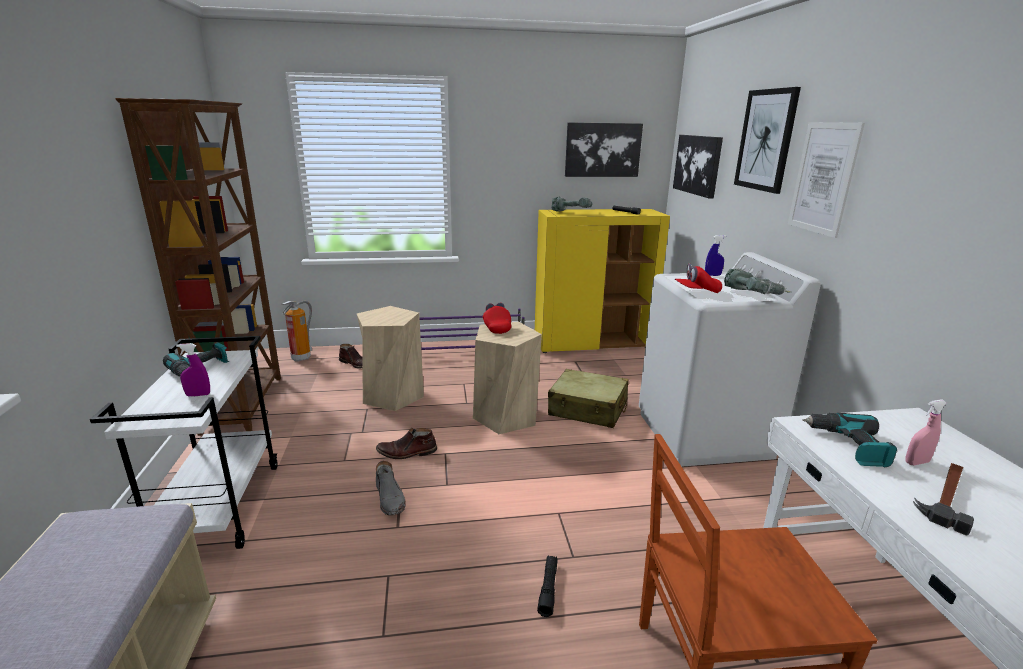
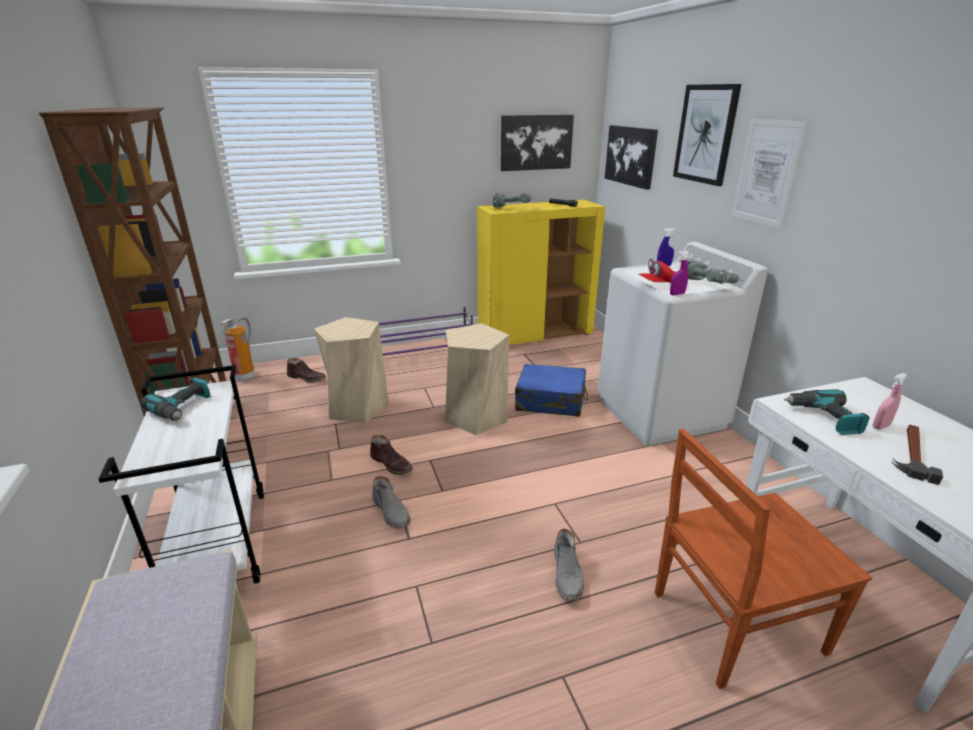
camera: 10 degrees left, 5 degrees up
purple spray bottle [176,343,210,397] -> purple spray bottle moved to [670,251,690,295]
brown boot [376,428,437,459] -> brown boot turned 120 degrees counterclockwise [370,435,413,475]
red cap [483,303,511,334] -> none
black flashlight [537,556,558,617] -> grey boot [554,529,584,601]
beige suitcase [548,369,629,428] -> blue suitcase [515,364,588,417]

